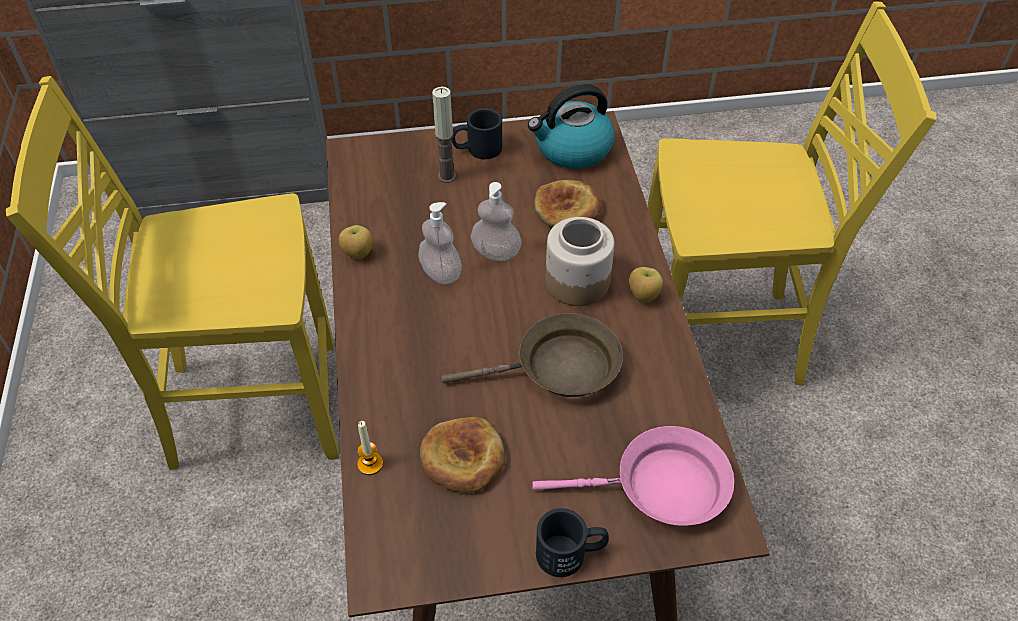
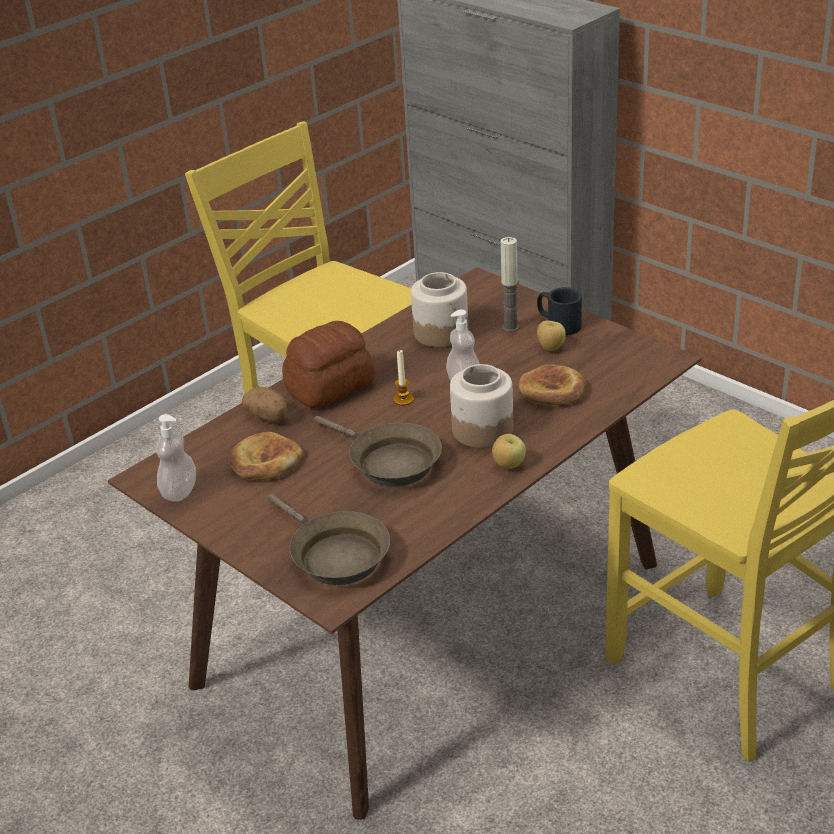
camera: 55 degrees right, 15 degrees down
apple [339,225,373,259] -> apple moved to [537,321,566,351]
candle [357,421,383,475] -> candle moved to [394,349,414,406]
soap dispenser [418,202,462,284] -> soap dispenser moved to [156,414,196,501]
kettle [528,84,615,169] -> none
pink frying pan [532,426,734,526] -> brown frying pan [268,494,390,585]
black mug [536,508,609,577] -> none
none -> potato [242,387,287,422]
none -> bread [282,321,375,408]
none -> jar [411,272,469,347]

